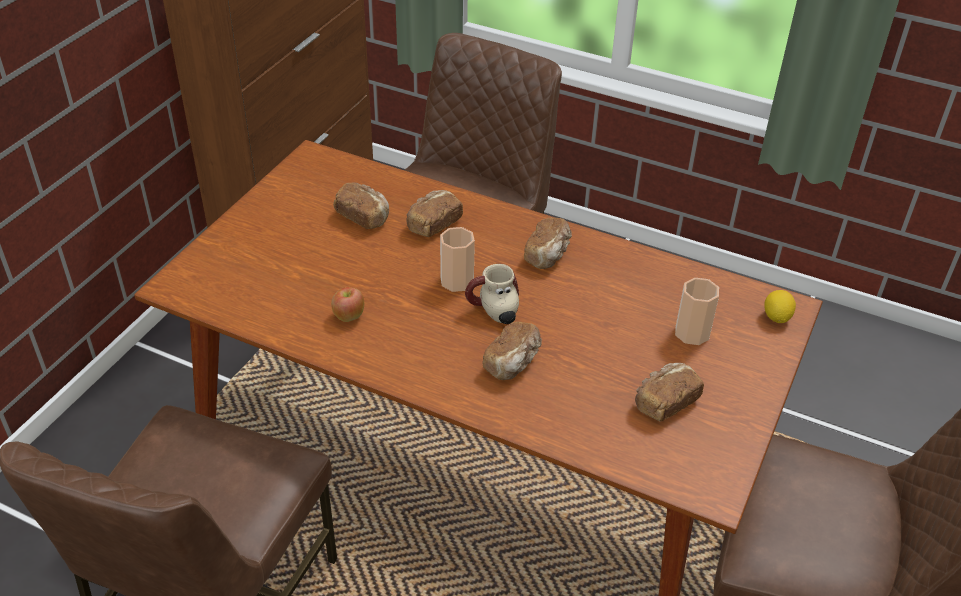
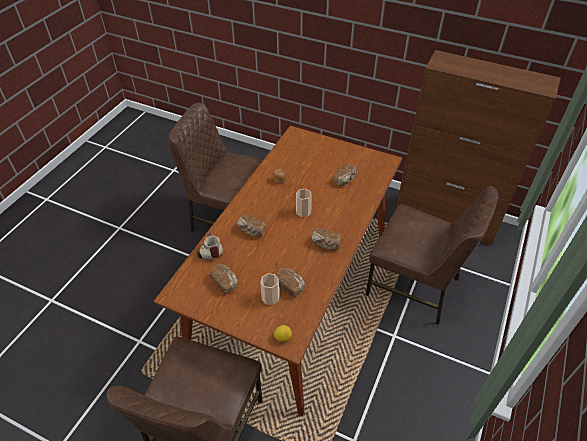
camera: 90 degrees right, 5 degrees up
bread [407,190,463,237] -> bread moved to [276,268,305,297]
mug [465,264,519,324] -> mug moved to [197,232,223,260]

